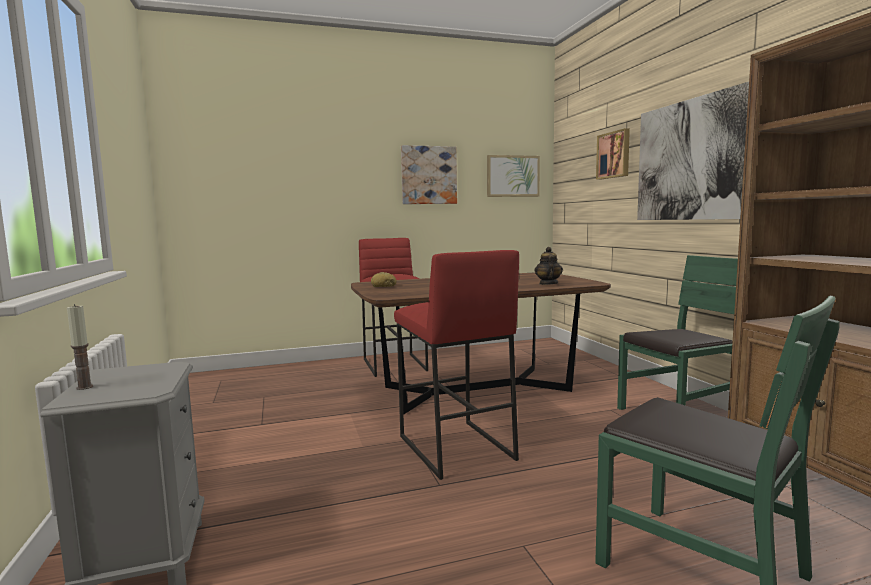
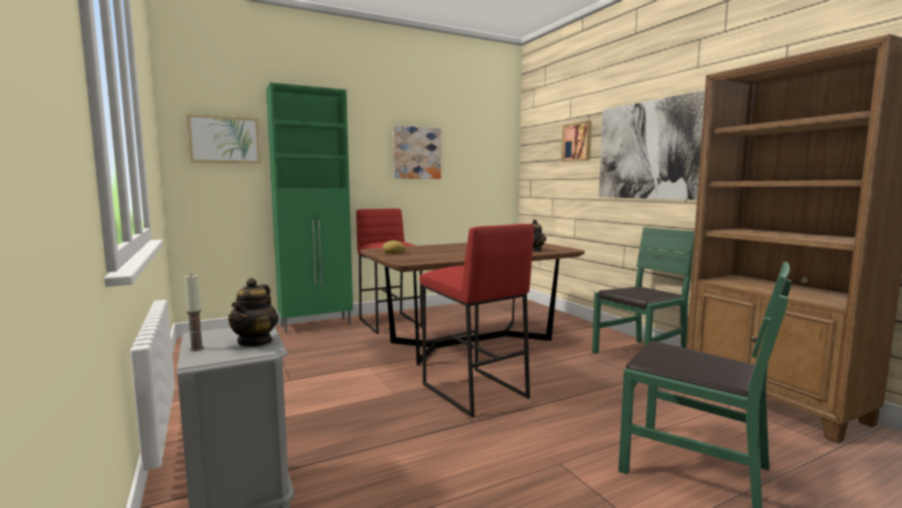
camera: 10 degrees left, 0 degrees up
picture [487,155,540,197] -> picture moved to [187,114,260,164]
none -> teapot [228,278,279,347]
none -> green cabinet [266,82,353,334]

